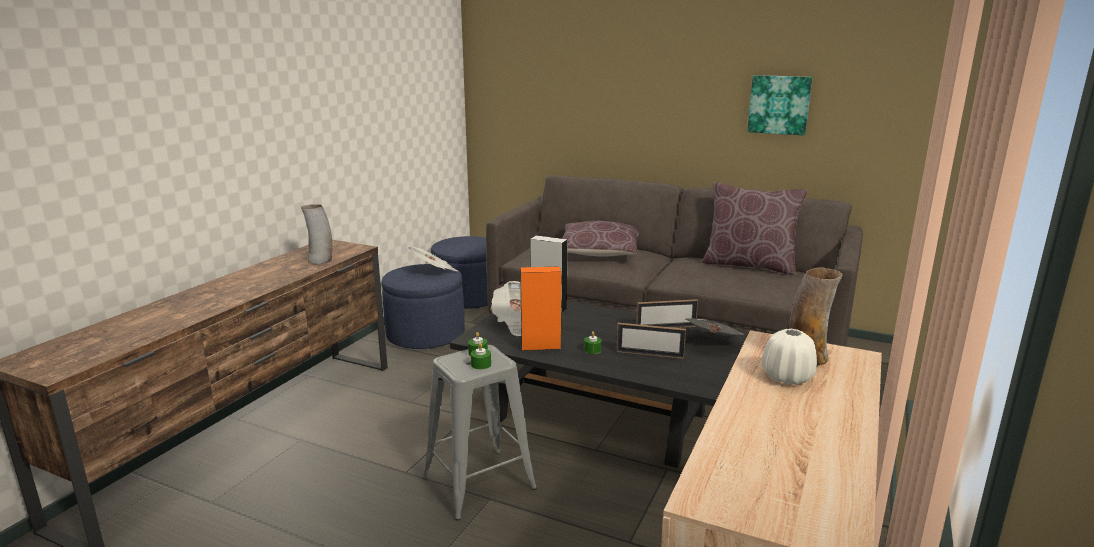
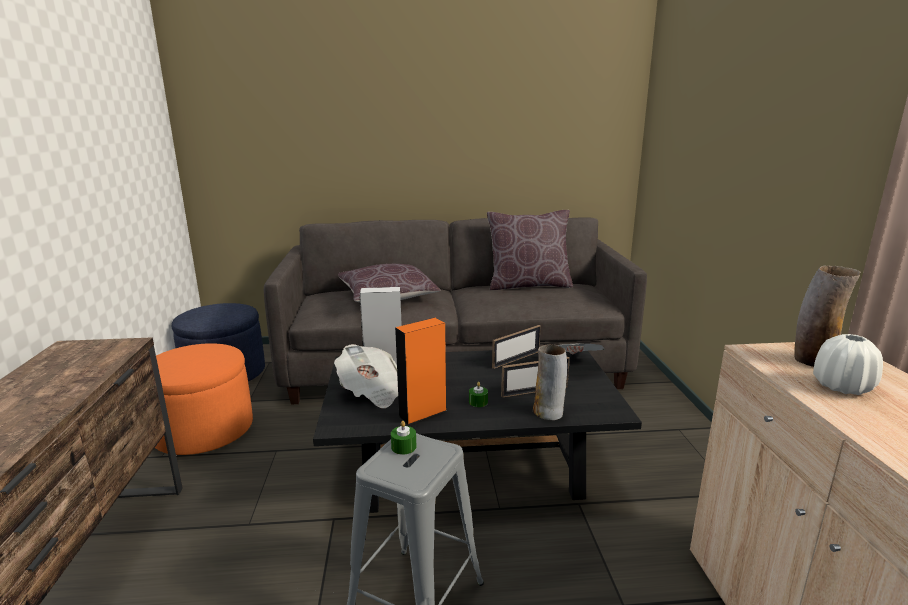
camera: 30 degrees left, 0 degrees up
vase [301,204,332,264] -> vase moved to [533,344,567,420]
blue ottoman [381,264,465,349] -> orange ottoman [155,343,253,455]
newspaper [406,247,457,271] -> none
green candle [471,343,491,370] -> none
picture [747,75,812,136] -> none

